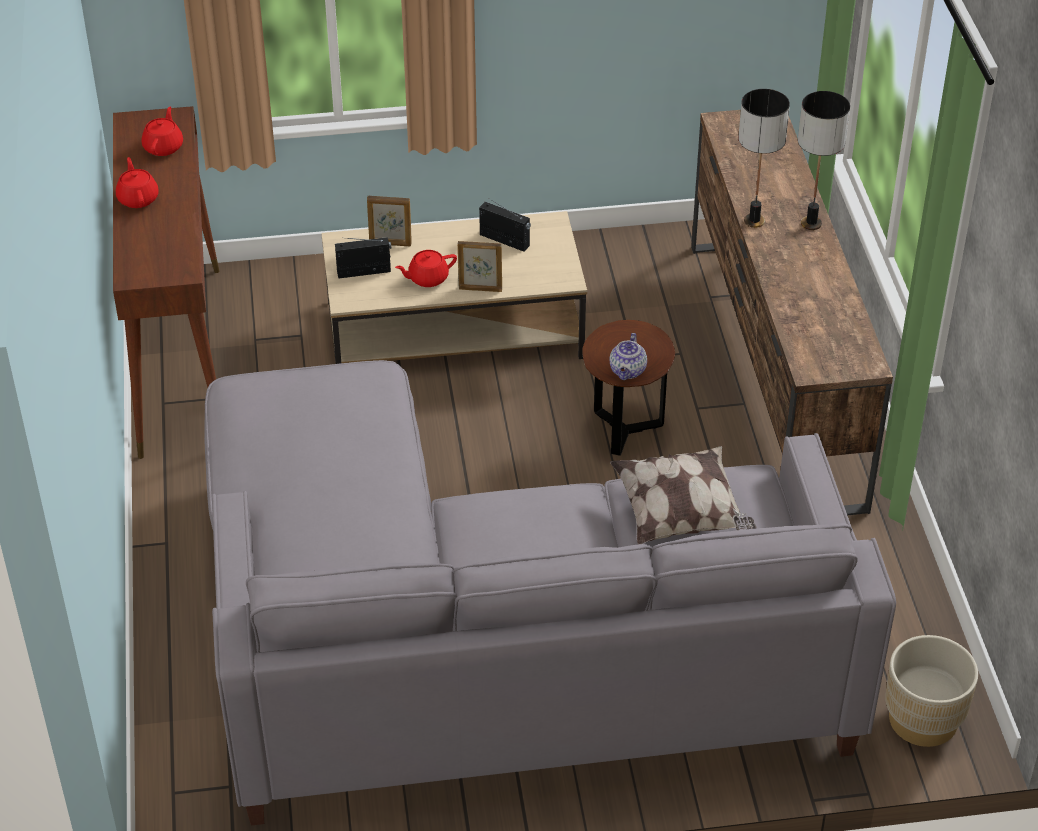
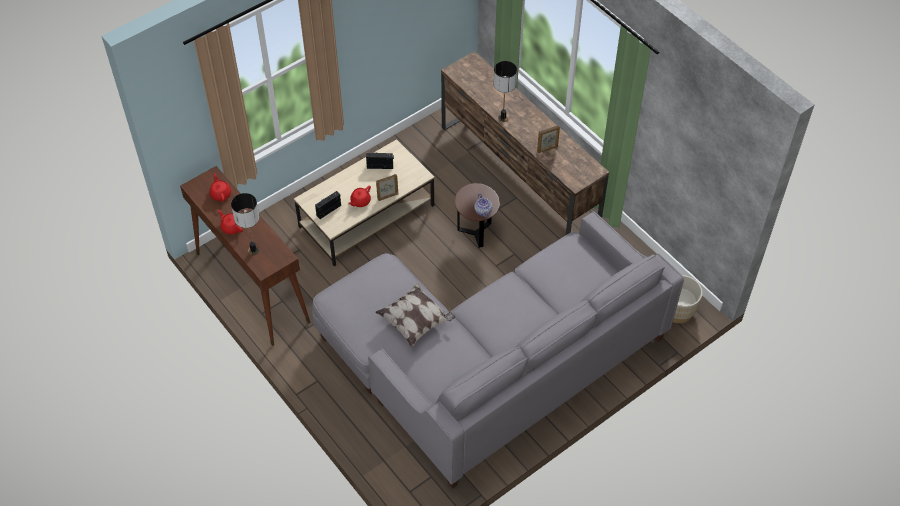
camera: 30 degrees left, 10 degrees up
picture frame [367,196,412,246] -> picture frame moved to [537,125,560,153]
pillow [610,446,756,544] -> pillow moved to [375,282,455,347]
table lamp [798,91,850,230] -> table lamp moved to [231,193,260,256]

